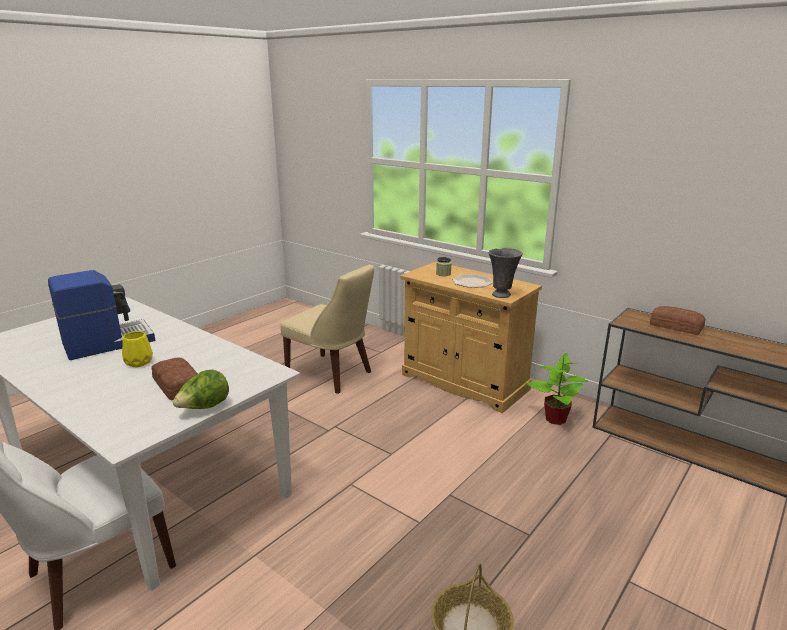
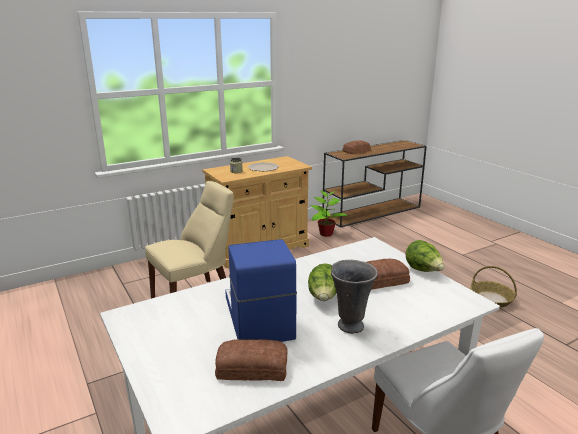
camera: 70 degrees left, 0 degrees up
yellow vase [122,331,153,367] -> lettuce [308,263,337,301]
grey vase [489,248,523,298] -> grey vase moved to [331,260,378,334]
none -> bread [215,339,288,381]

